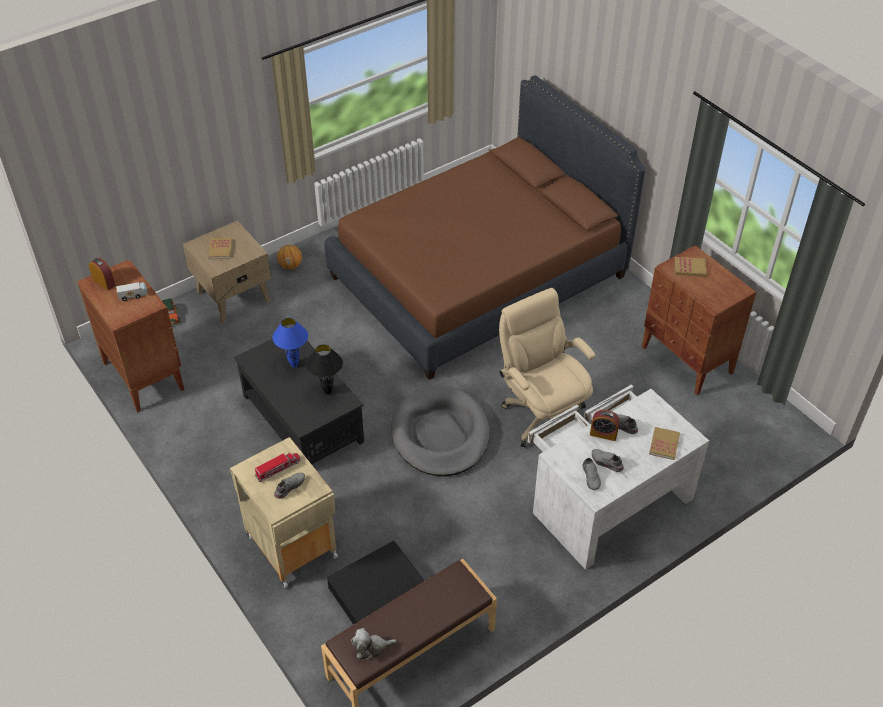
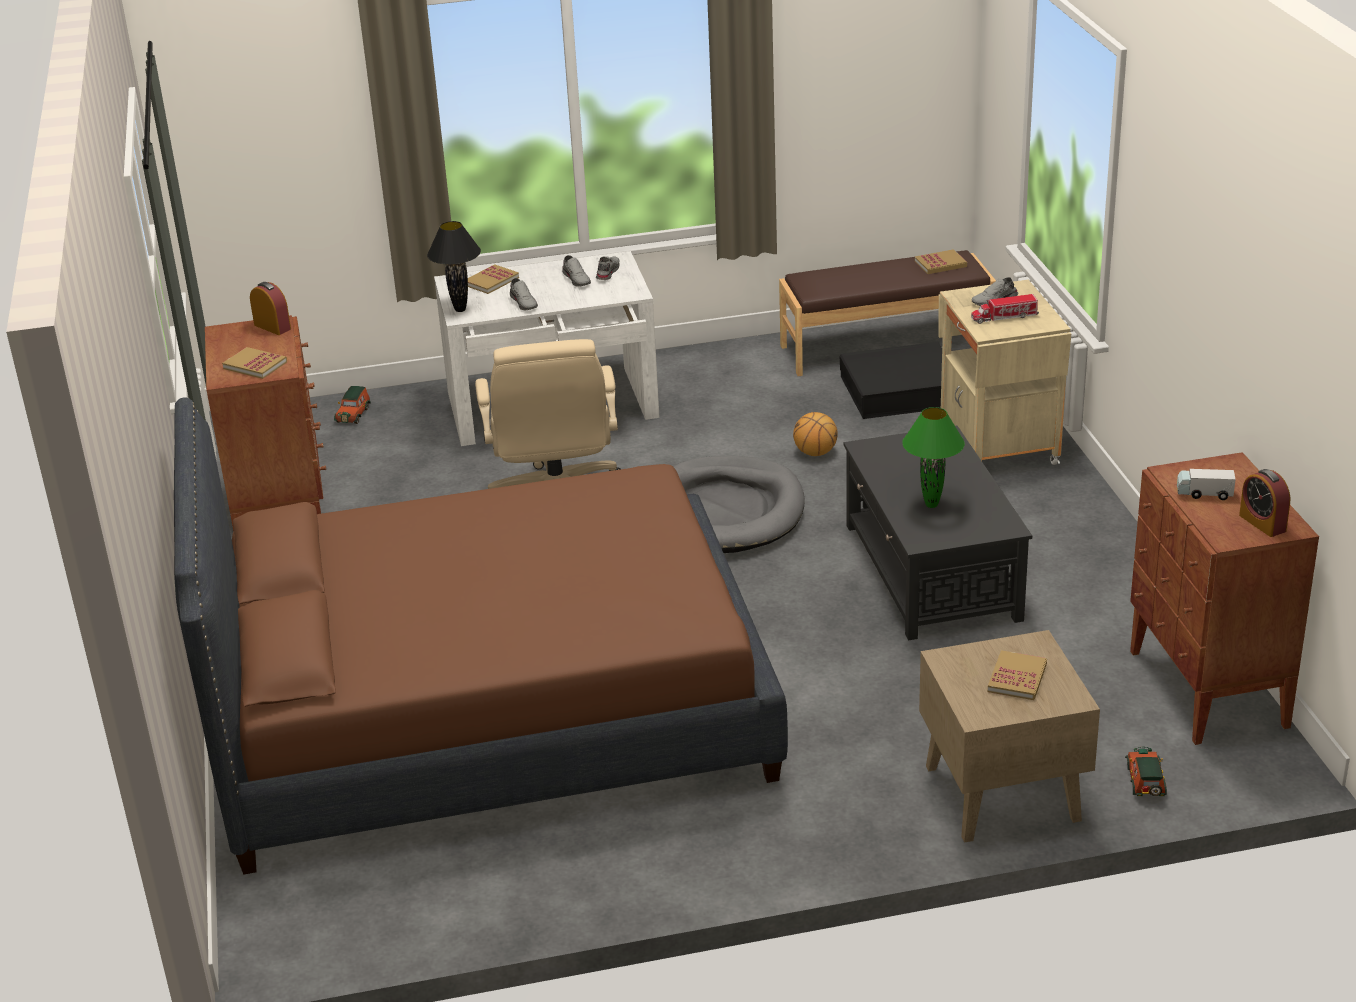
camera: 155 degrees left, 15 degrees down
blue table lamp [272,318,308,367] -> green table lamp [902,407,965,508]
basketball [277,245,302,270] -> basketball moved to [793,412,838,456]
black table lamp [306,344,343,395] -> black table lamp moved to [427,221,481,312]
plush toy [351,628,397,660] -> book [915,249,967,274]
alarm clock [590,410,620,441] -> alarm clock moved to [250,282,291,335]
none -> toy car [334,386,371,424]

